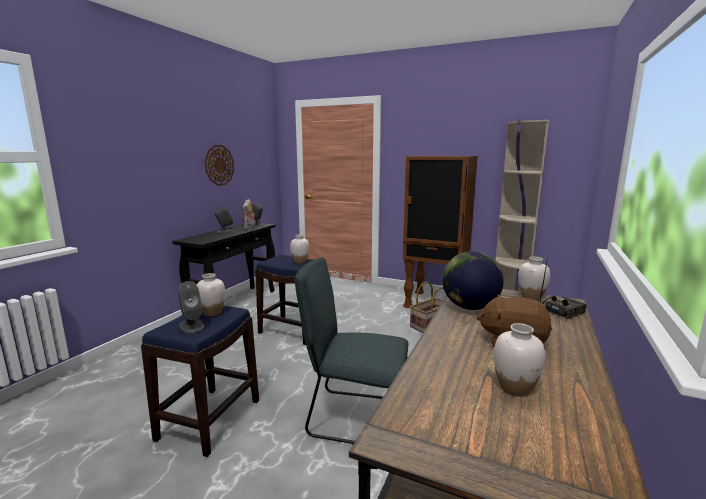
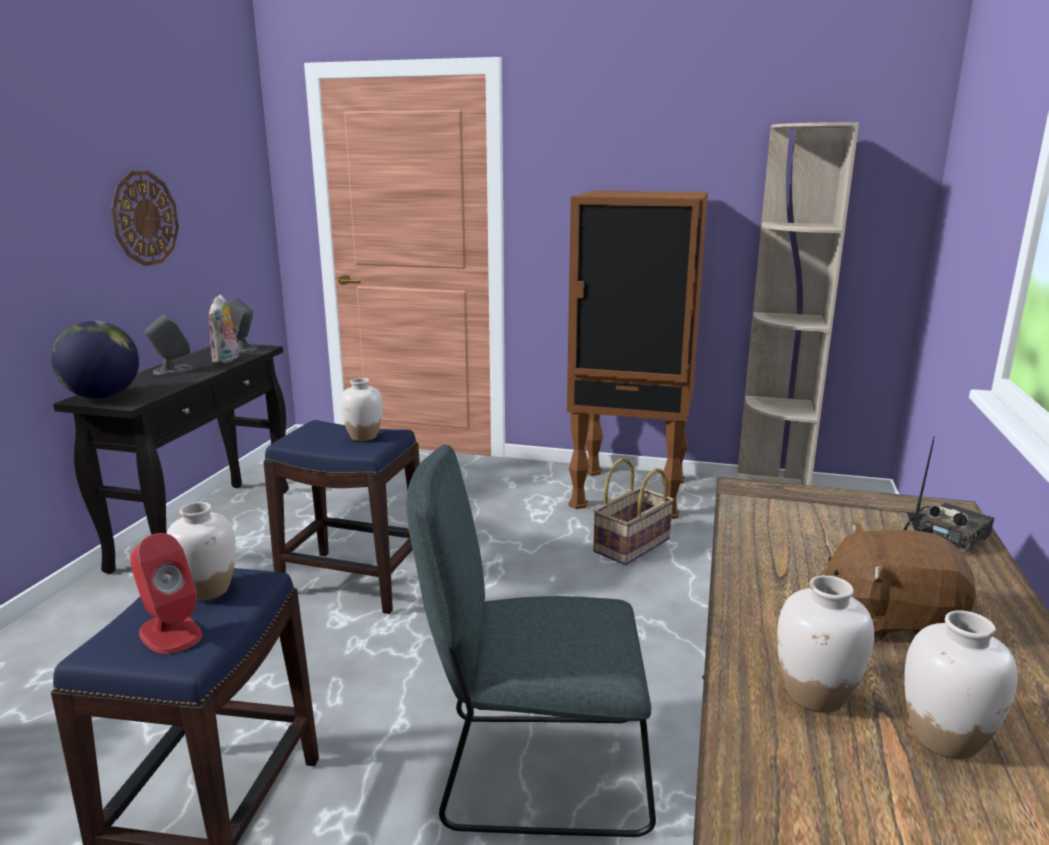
camera: 10 degrees left, 5 degrees up
grey speaker [178,281,204,333] -> red speaker [131,533,202,654]
globe [442,251,504,310] -> globe moved to [51,321,139,399]
white vase [518,257,550,301] -> white vase moved to [777,575,874,713]

